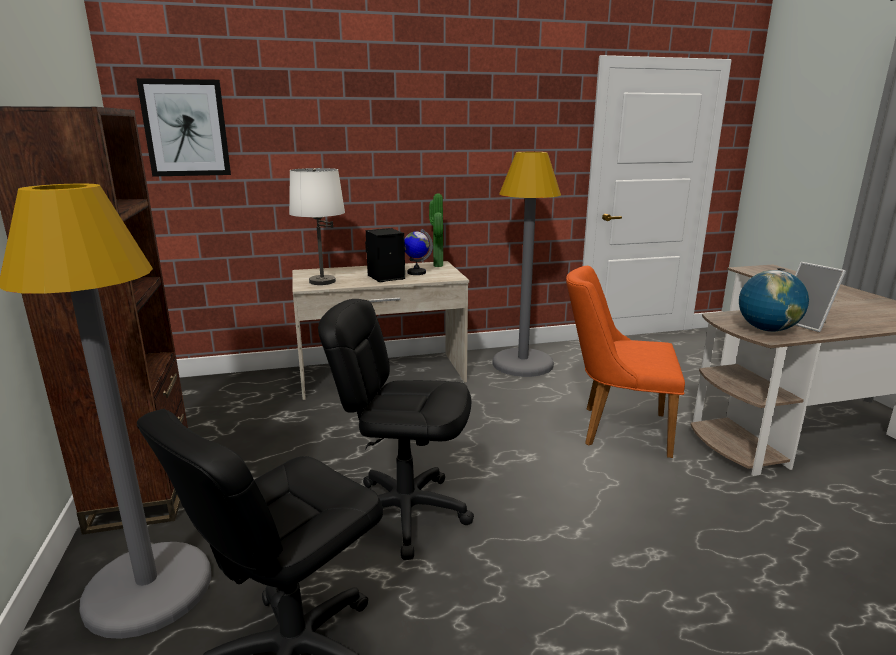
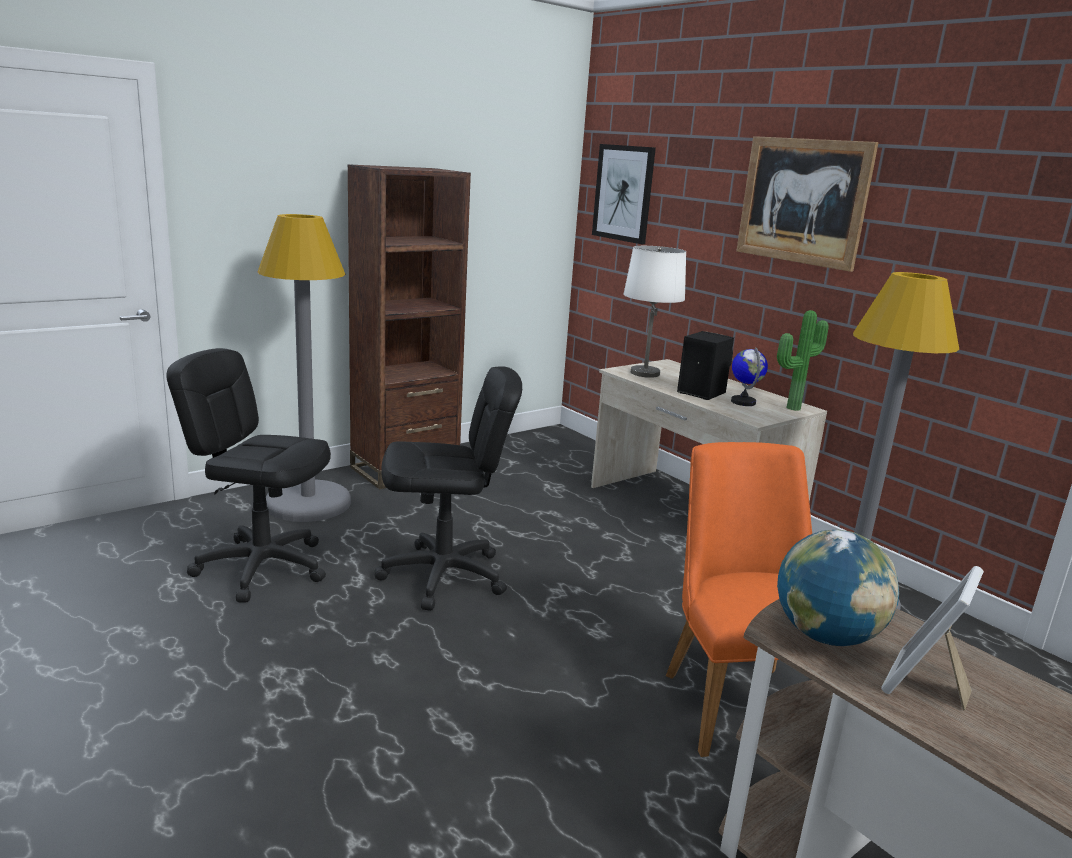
camera: 65 degrees right, 0 degrees up
black office chair [318,299,474,560] -> black office chair turned 90 degrees clockwise [374,366,522,611]
none -> picture [736,136,879,272]

